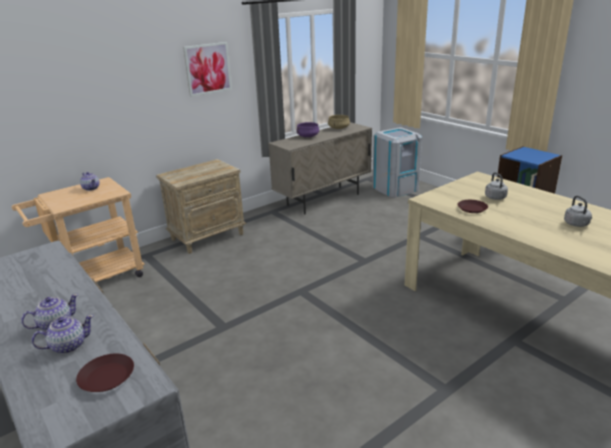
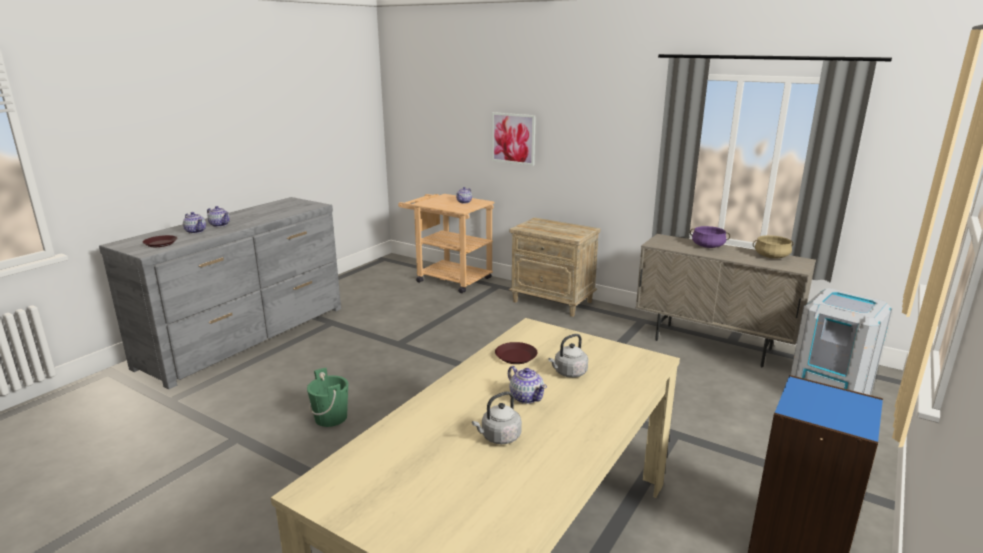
camera: 70 degrees right, 5 degrees down
picture [183,42,232,97] -> picture moved to [492,112,536,166]
none -> green bucket [307,368,348,427]
none -> teapot [508,366,547,404]

